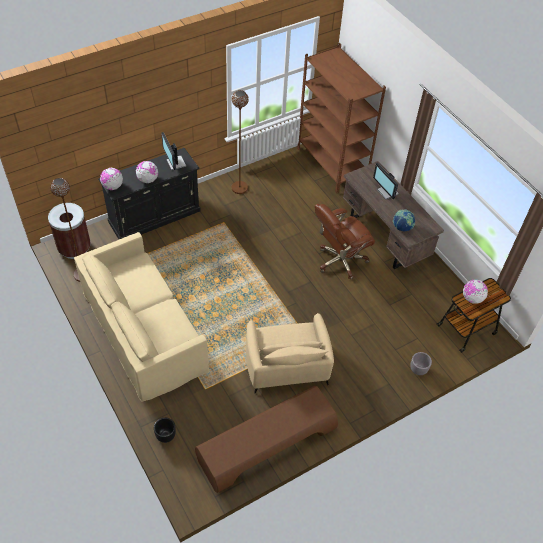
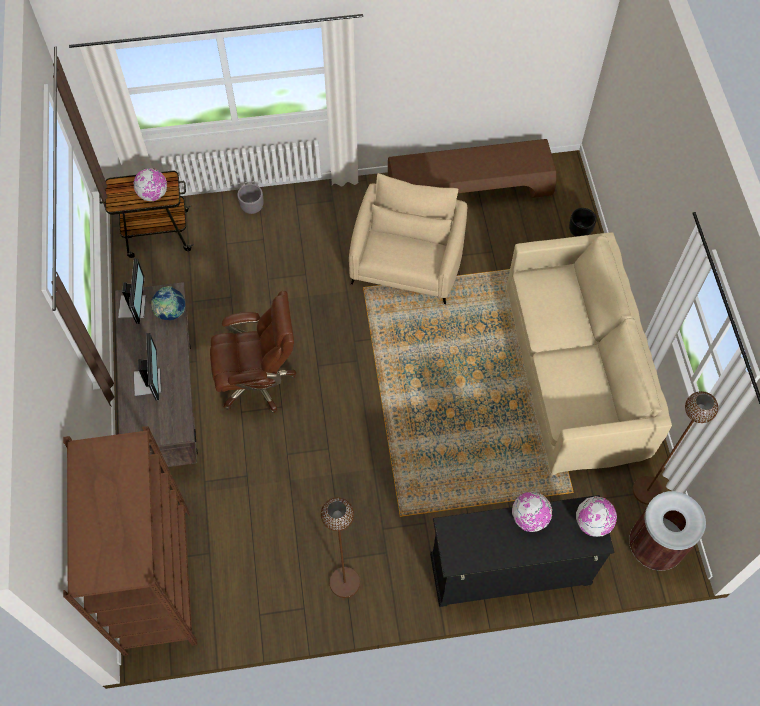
camera: 155 degrees left, 10 degrees up
monitor [161,132,186,170] -> monitor moved to [118,259,146,324]

